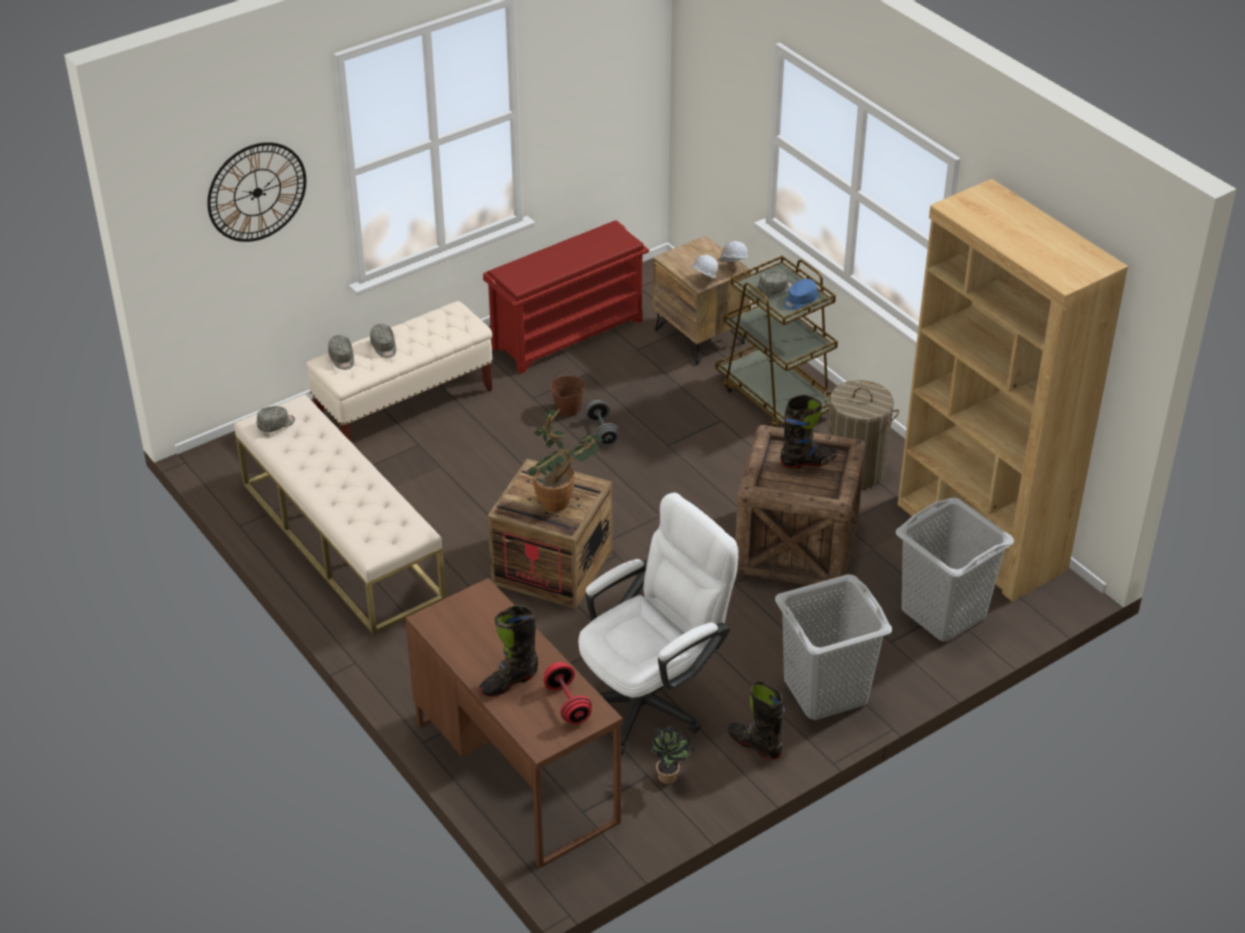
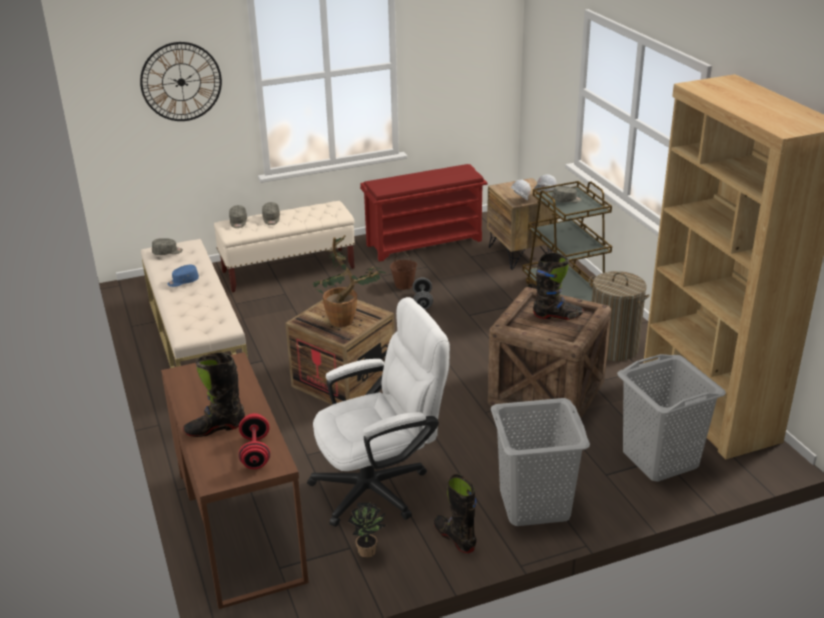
camera: 15 degrees right, 10 degrees down
blue cap [783,279,818,309] -> blue cap moved to [167,265,199,287]

